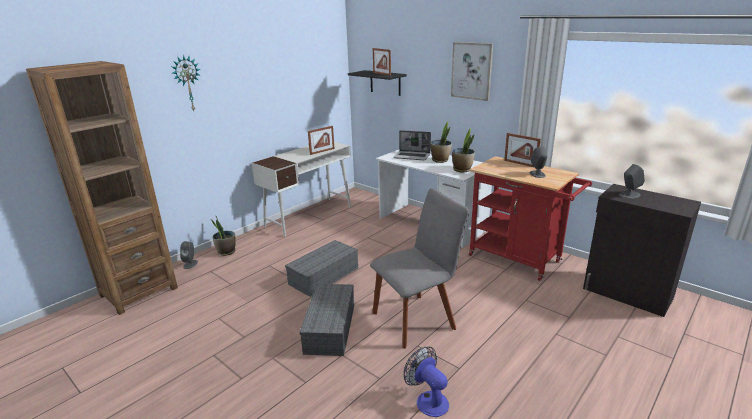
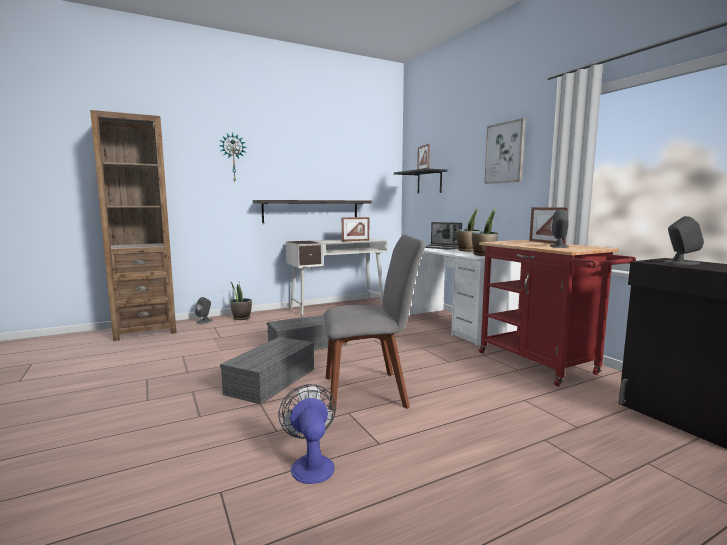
camera: 20 degrees right, 15 degrees down
none -> shelf [253,200,372,223]

